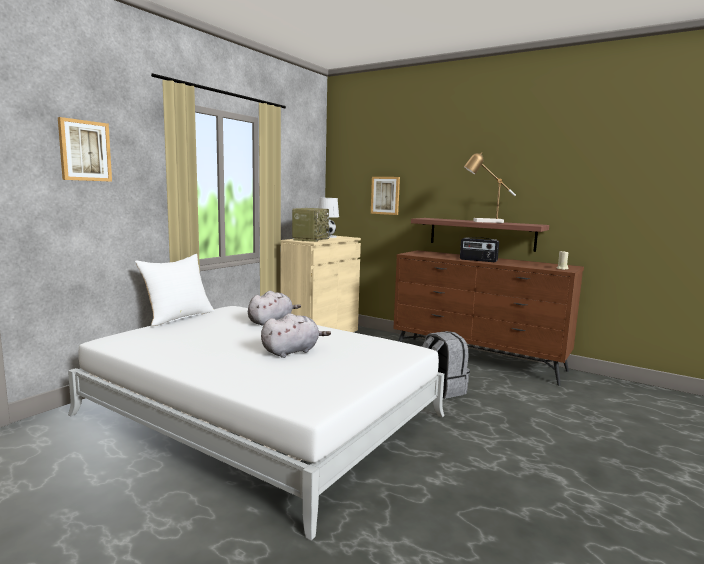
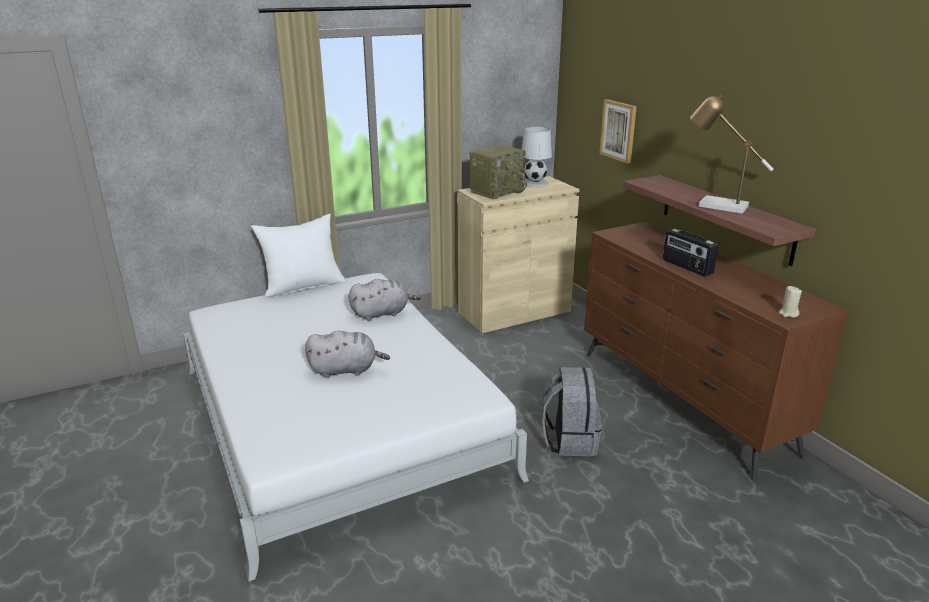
camera: 30 degrees right, 15 degrees up
picture [58,117,112,182] -> none

